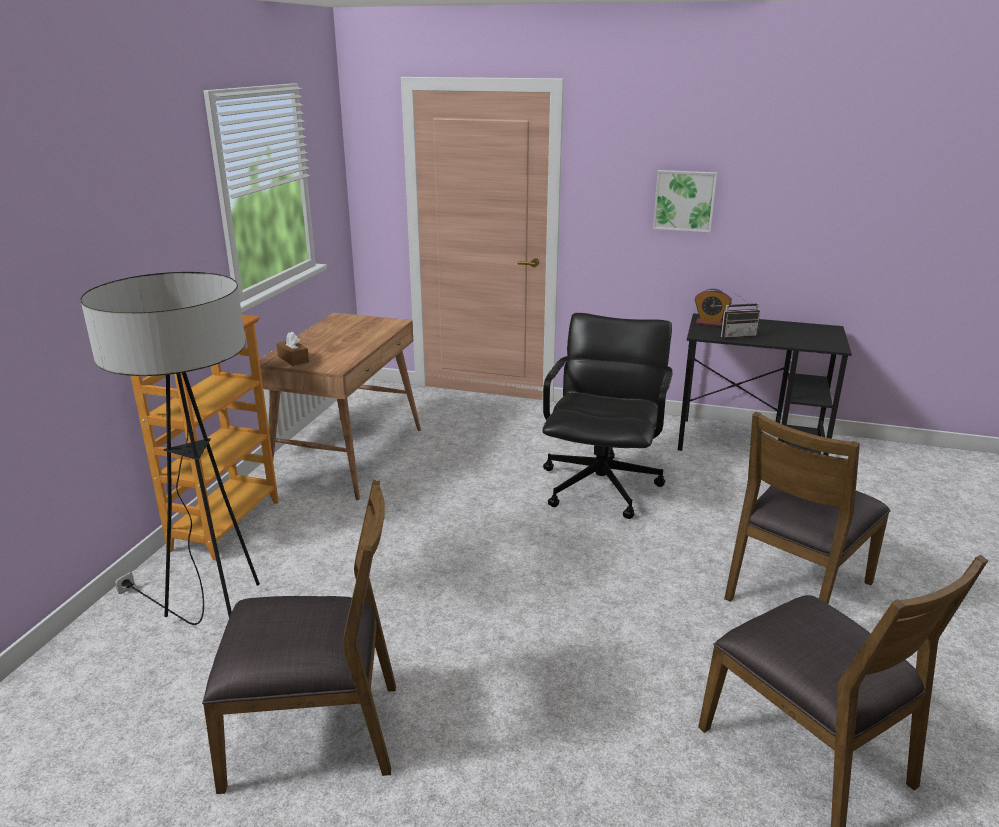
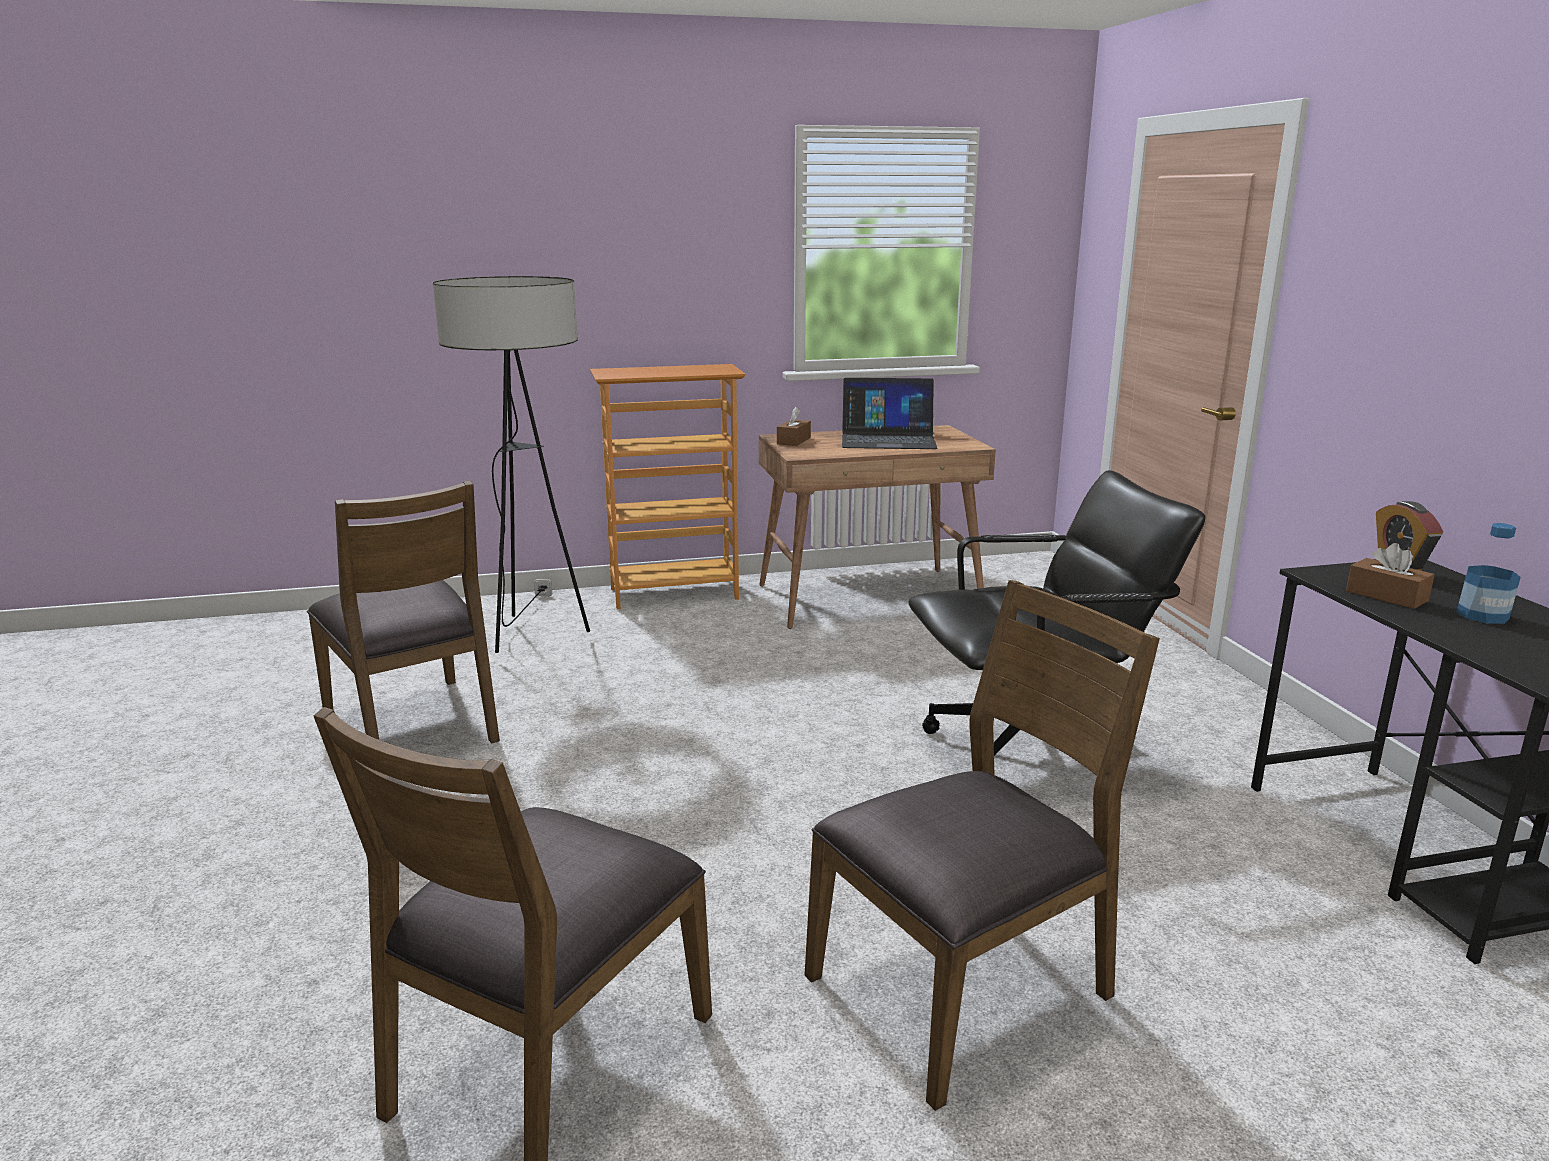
camera: 60 degrees right, 5 degrees down
picture [653,170,717,232] -> none
radio [720,292,760,338] -> brown tissue box [1346,543,1434,609]
brown chair [724,411,891,604] -> brown chair turned 135 degrees clockwise [804,580,1160,1111]
none -> laptop [842,378,938,449]
none -> bottle [1456,523,1521,624]

